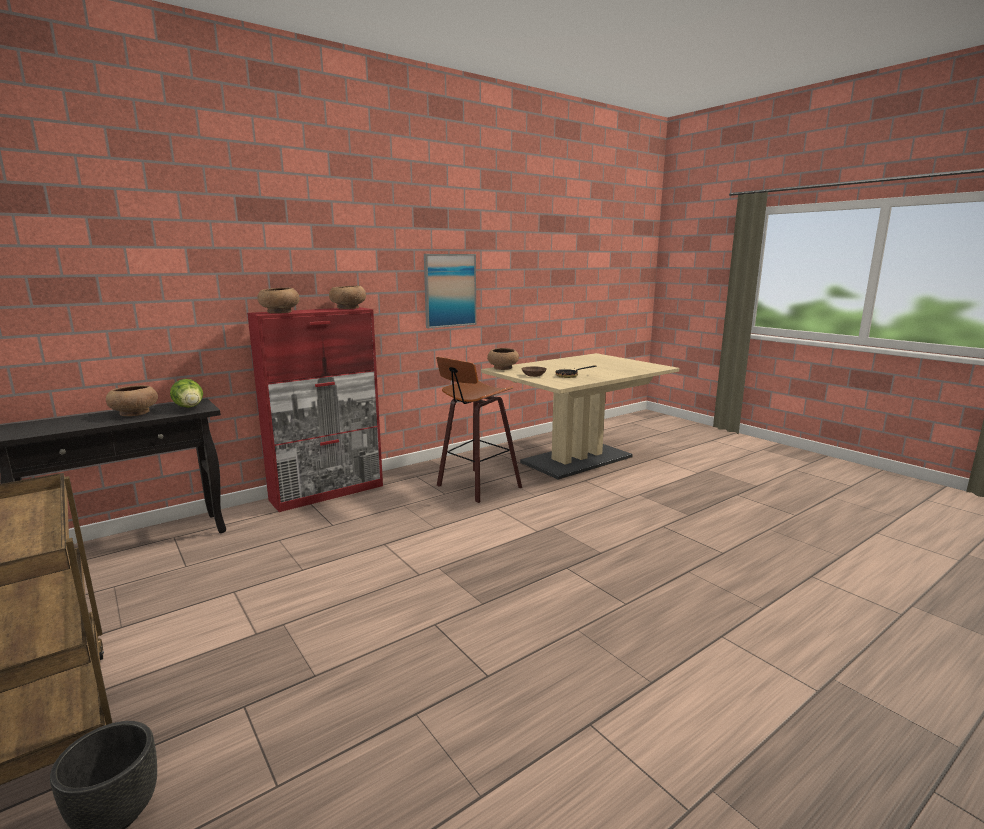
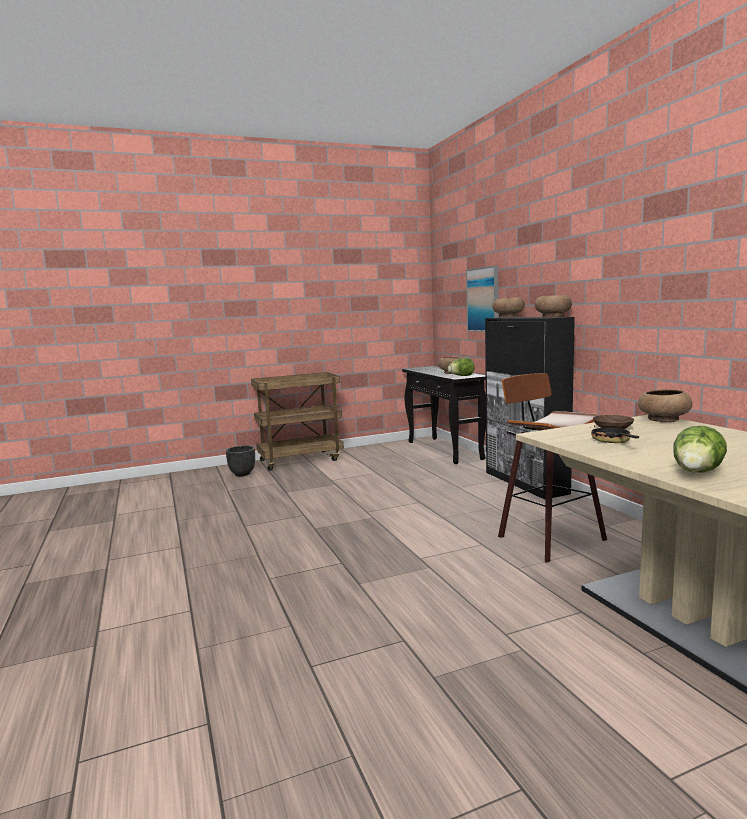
camera: 105 degrees right, 5 degrees down
red cabinet [247,307,383,512] -> black cabinet [485,317,575,500]
picture [424,254,476,328] -> picture moved to [466,266,498,332]
none -> lettuce [673,426,727,473]

